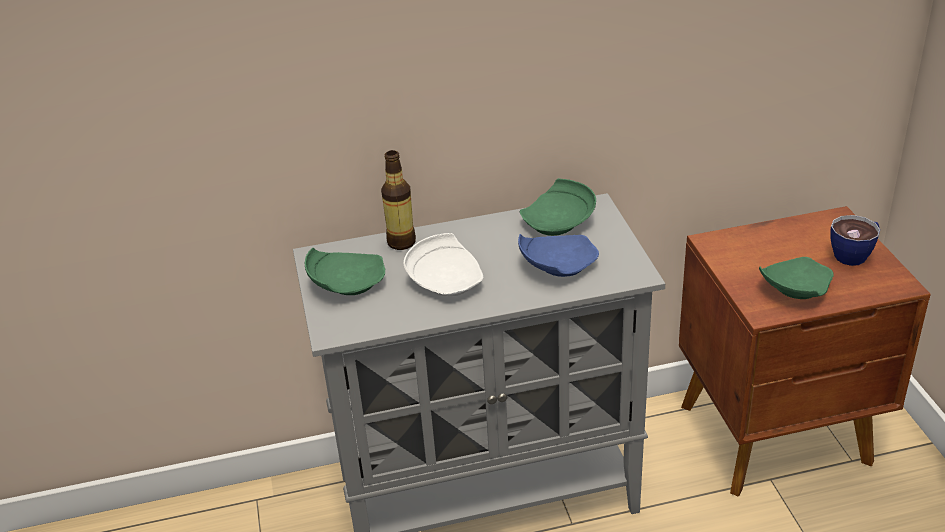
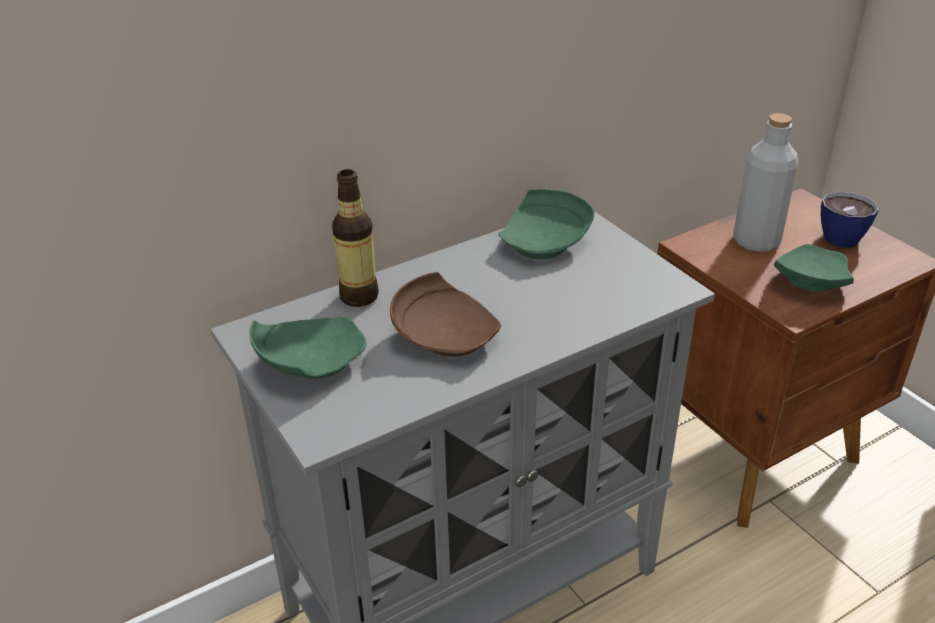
camera: 20 degrees left, 0 degrees up
white plate [403,233,483,297] -> brown plate [390,272,501,357]
blue plate [518,234,599,277] -> none
none -> grey bottle [733,113,799,252]

